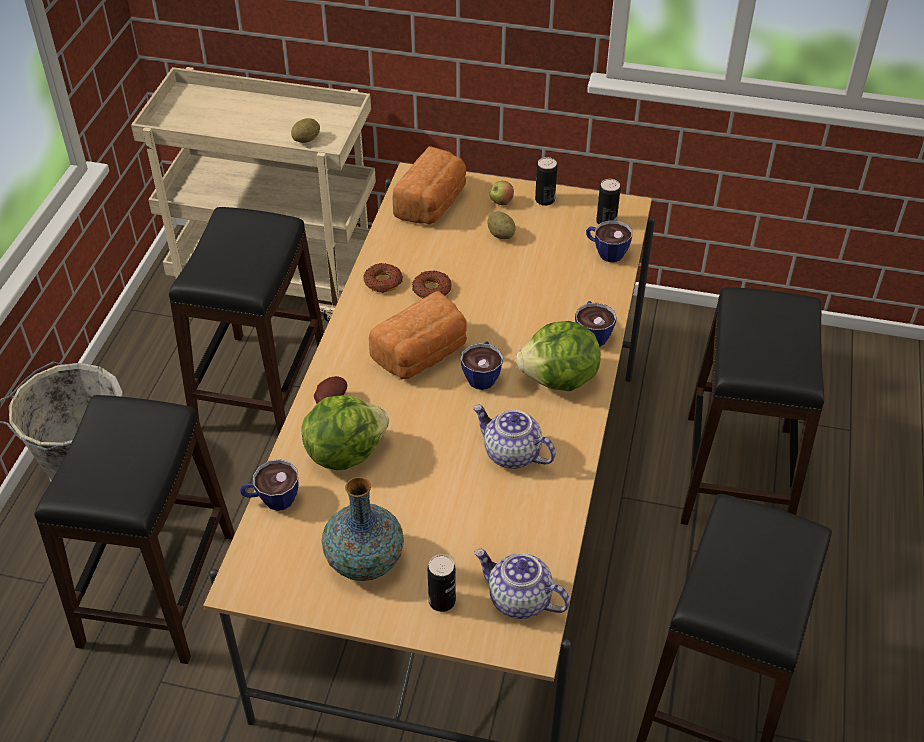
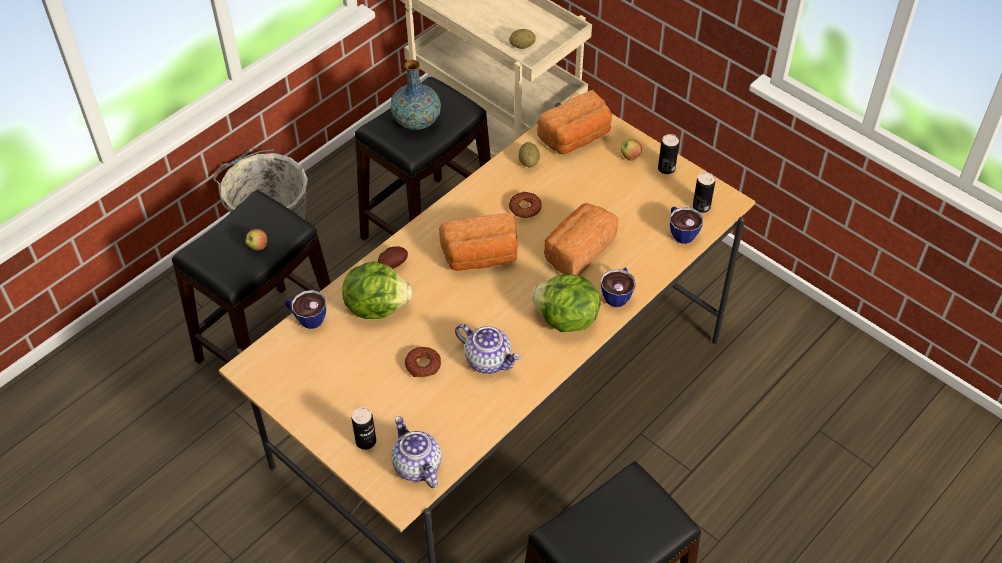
camera: 30 degrees right, 5 degrees up
vase [322,477,404,581] -> vase moved to [390,60,441,130]
donut [363,263,403,293] -> donut moved to [405,347,441,378]
cup [460,341,503,390] -> none
teapot [473,405,556,469] -> teapot turned 150 degrees clockwise [455,324,521,374]
potato [487,212,516,239] -> potato moved to [518,142,540,168]
black stool [681,287,824,525] -> none
none -> apple [245,229,267,250]
none -> bread [544,203,618,276]

